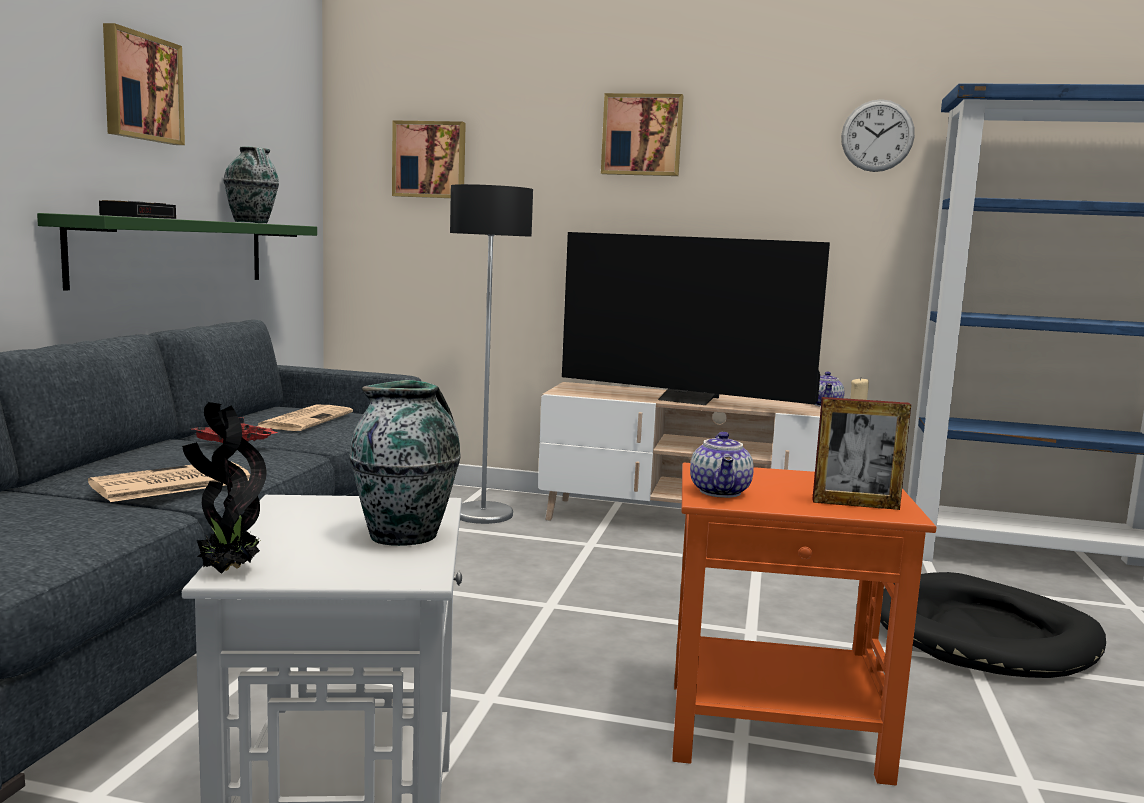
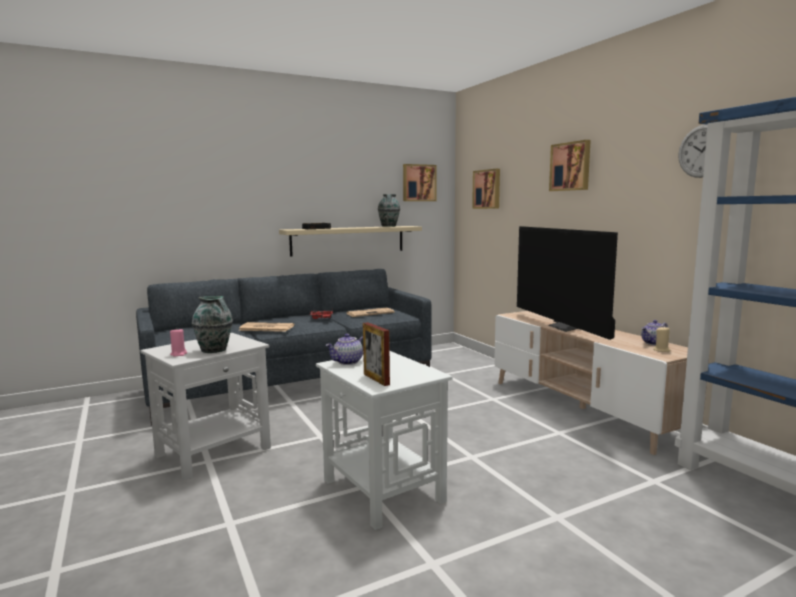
camera: 50 degrees right, 0 degrees up
green shelf [37,213,317,291] -> beige shelf [279,226,422,257]
picture [103,23,185,145] -> picture moved to [403,164,437,201]
potted plant [182,402,266,574] -> none
floor lamp [450,184,533,524] -> none
orange side table [672,463,936,785] -> white side table [316,351,453,530]
black dog bed [880,572,1106,678] -> none
none -> pink candle [170,329,187,357]

